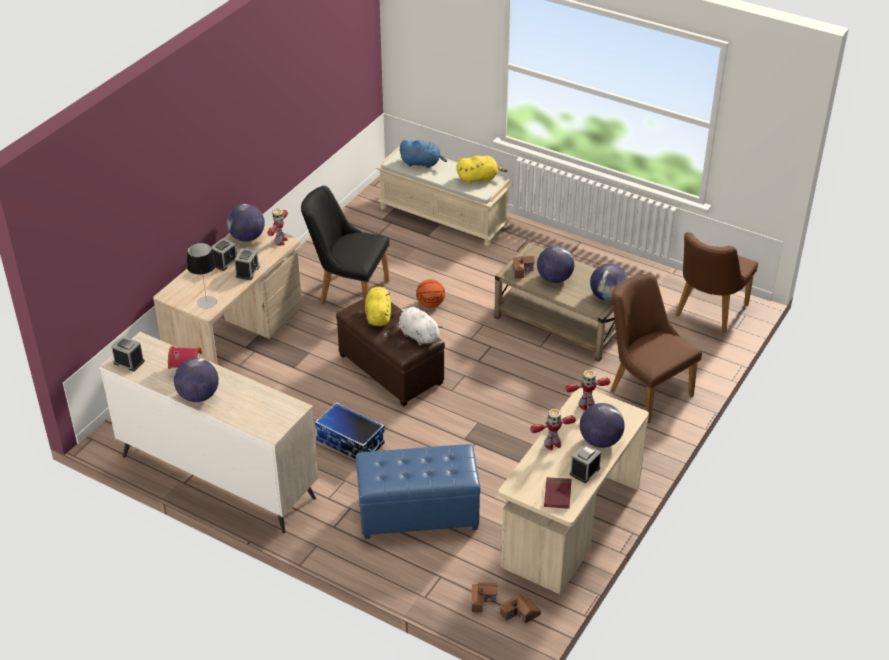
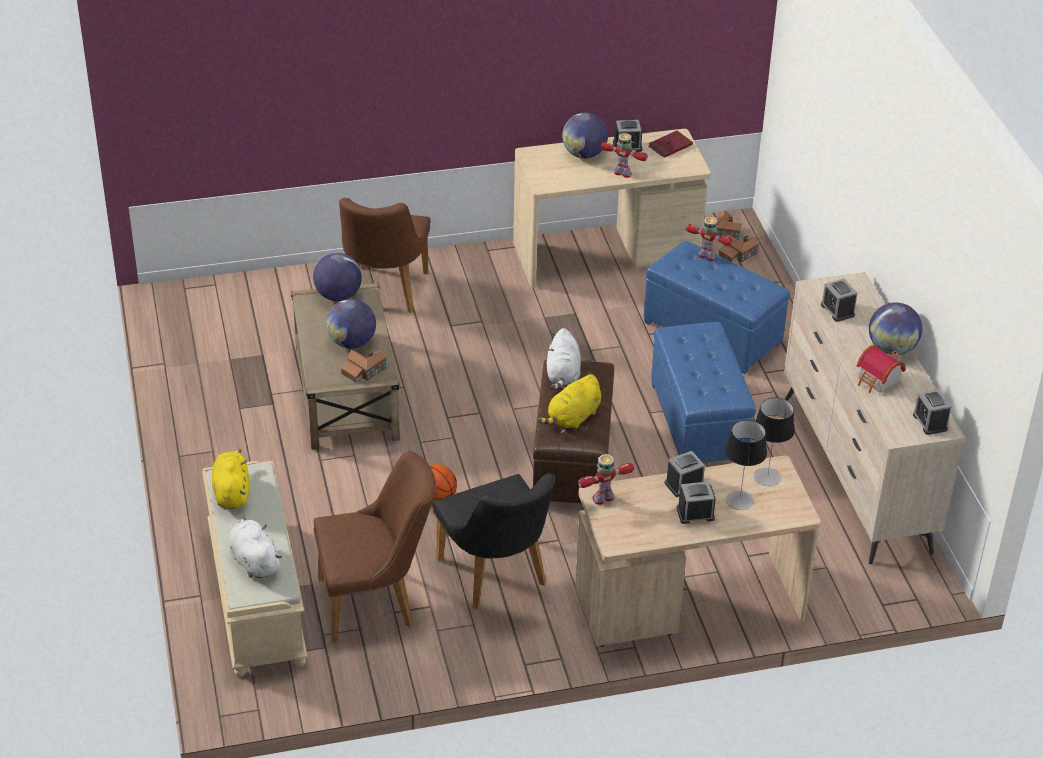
camera: 135 degrees left, 0 degrees up
globe [227,204,265,242] -> none
storage box [315,402,385,459] -> blue ottoman [651,322,756,463]
blue plush toy [400,140,447,168] -> white plush toy [229,517,282,578]
yellow plush toy [456,156,507,184] -> yellow plush toy turned 45 degrees clockwise [212,449,249,509]
toy robot [565,370,610,410] -> toy robot moved to [686,217,733,261]
brown chair [675,232,758,333] -> brown chair moved to [313,451,436,643]
none -> table lamp [725,420,767,510]
none -> alarm clock [821,279,857,322]

